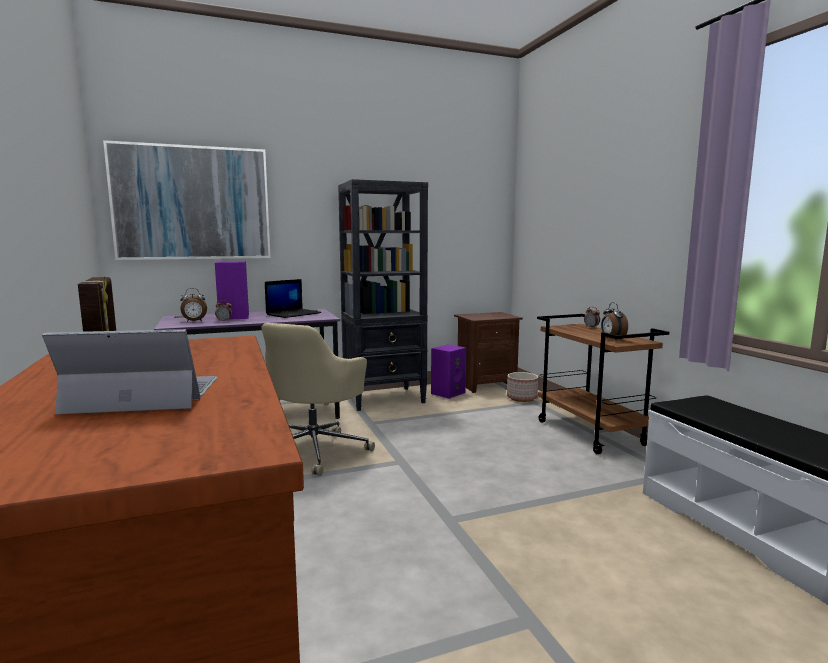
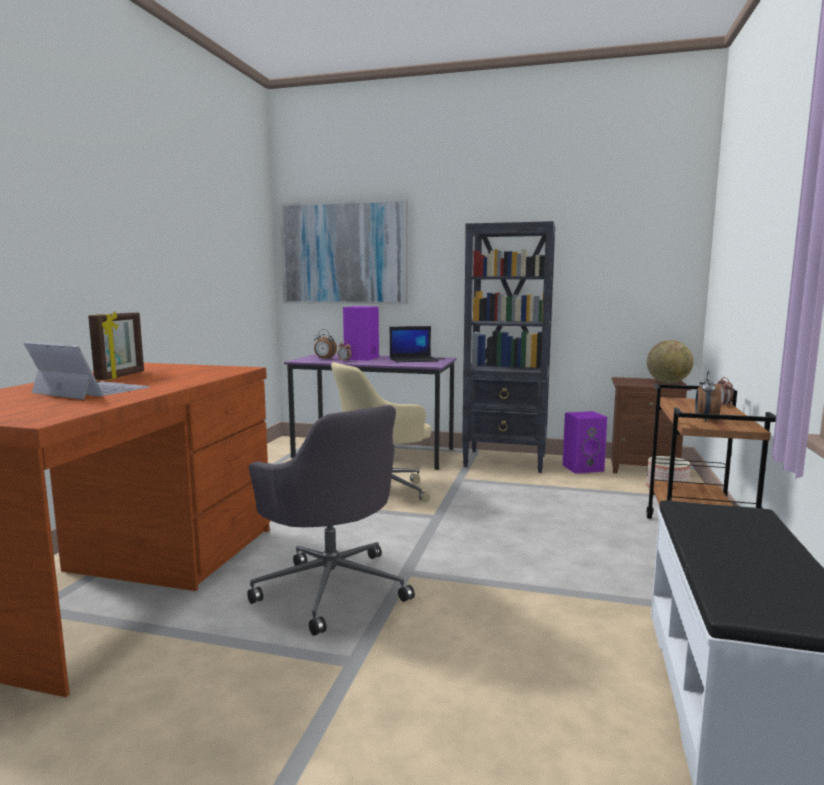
camera: 35 degrees right, 0 degrees up
none -> grey office chair [247,405,415,636]
none -> globe [647,340,694,383]

